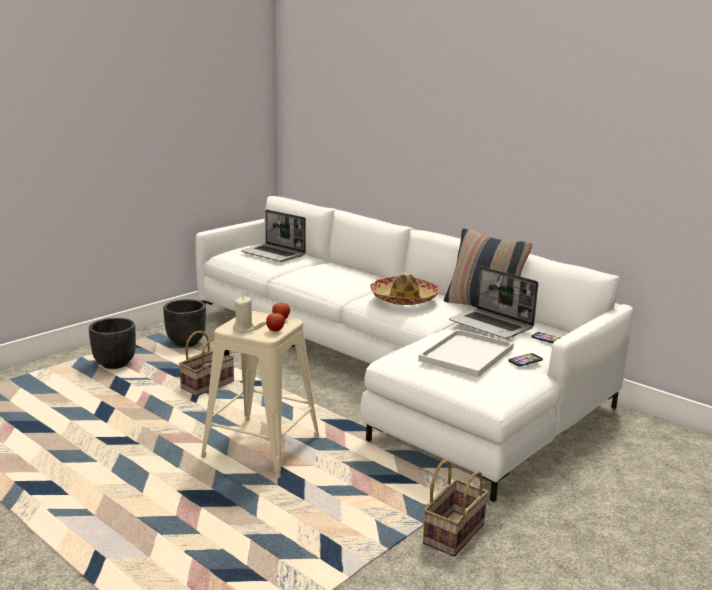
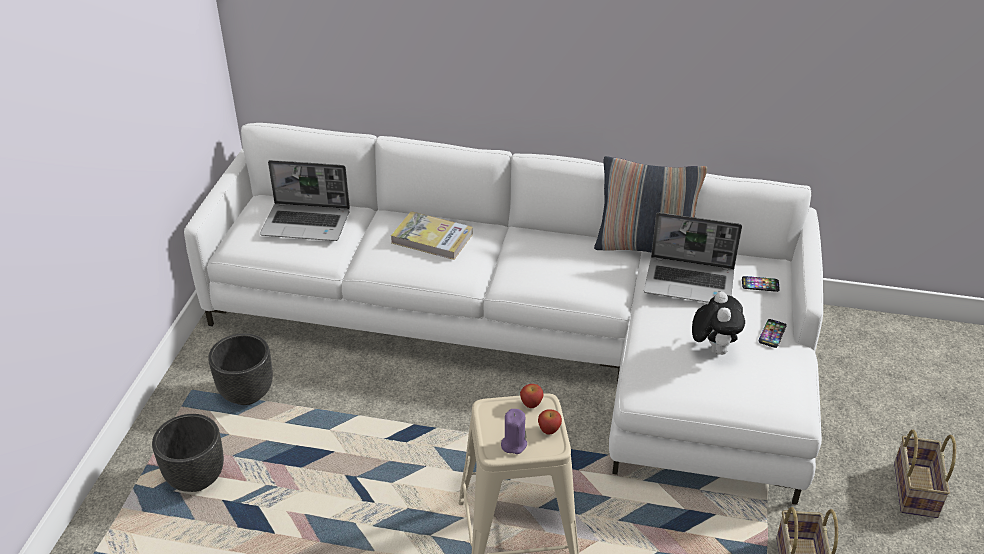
camera: 30 degrees left, 20 degrees up
basket [179,331,234,396] -> basket moved to [894,430,956,518]
beige candle [233,296,254,332] -> purple candle [501,409,527,454]
hat [370,272,440,305] -> none
white tray [418,329,514,377] -> plush toy [692,291,745,355]
none -> book [391,211,473,260]

